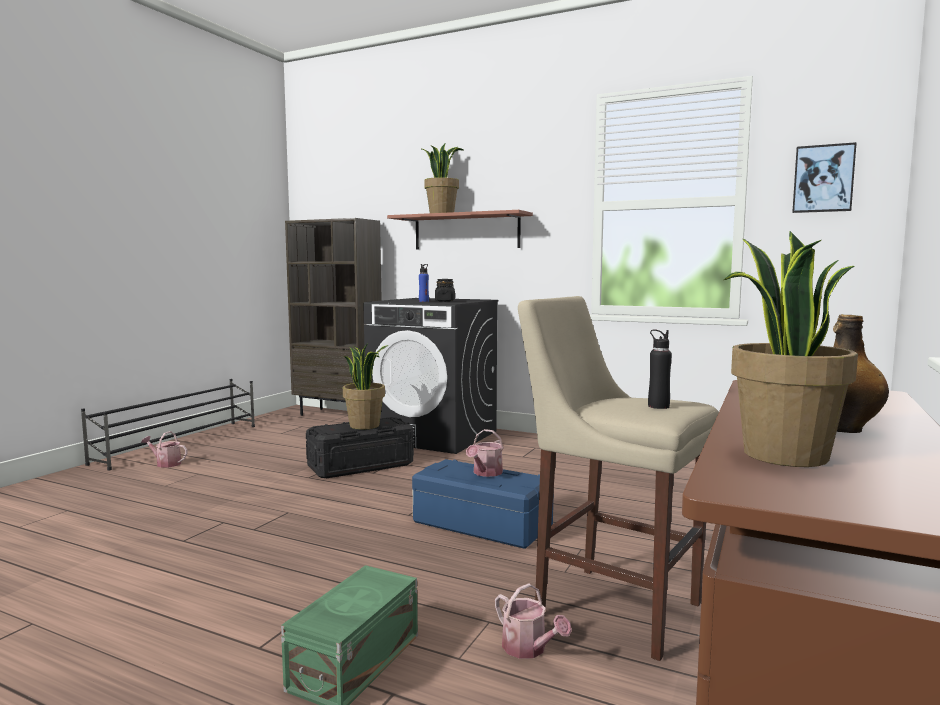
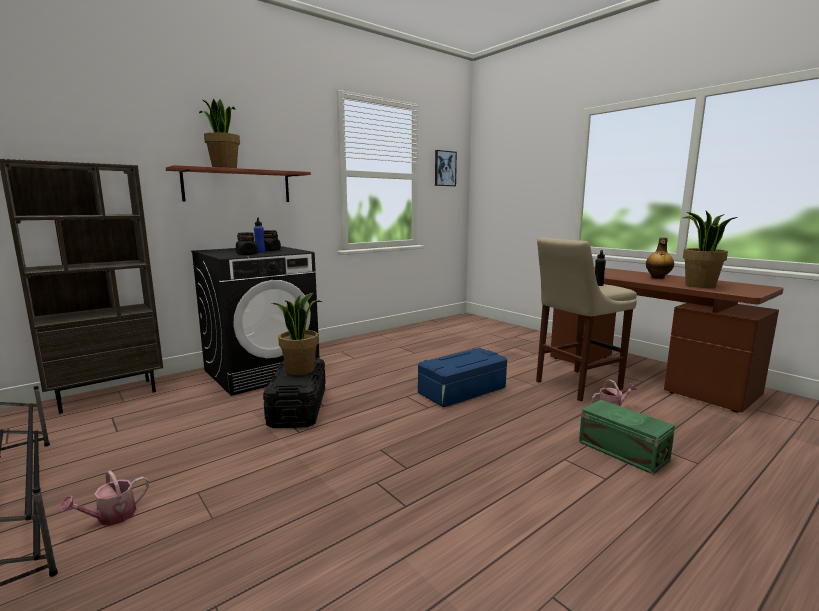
camera: 65 degrees left, 5 degrees up
watering can [466,429,504,477] -> none
none -> black jar [236,232,258,255]

